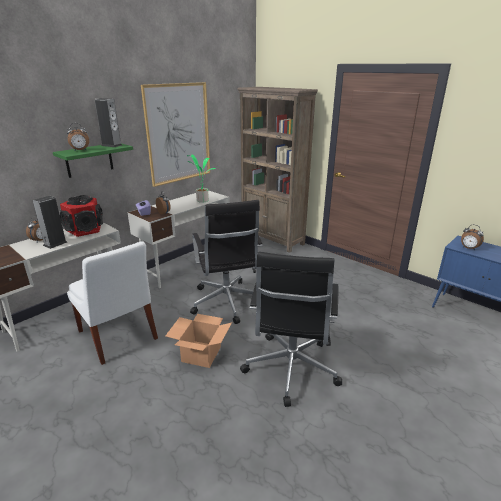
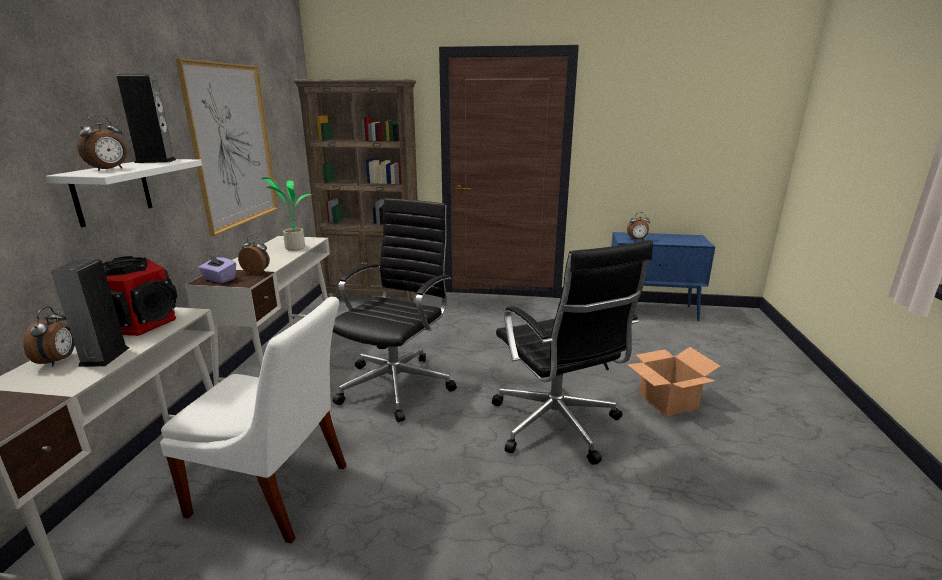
camera: 35 degrees left, 5 degrees down
green shelf [53,144,133,178] -> white shelf [46,159,202,227]
cardboard box [165,314,232,368] -> cardboard box moved to [627,347,720,416]
black office chair [190,200,263,324] -> black office chair turned 105 degrees counterclockwise [333,198,457,422]

